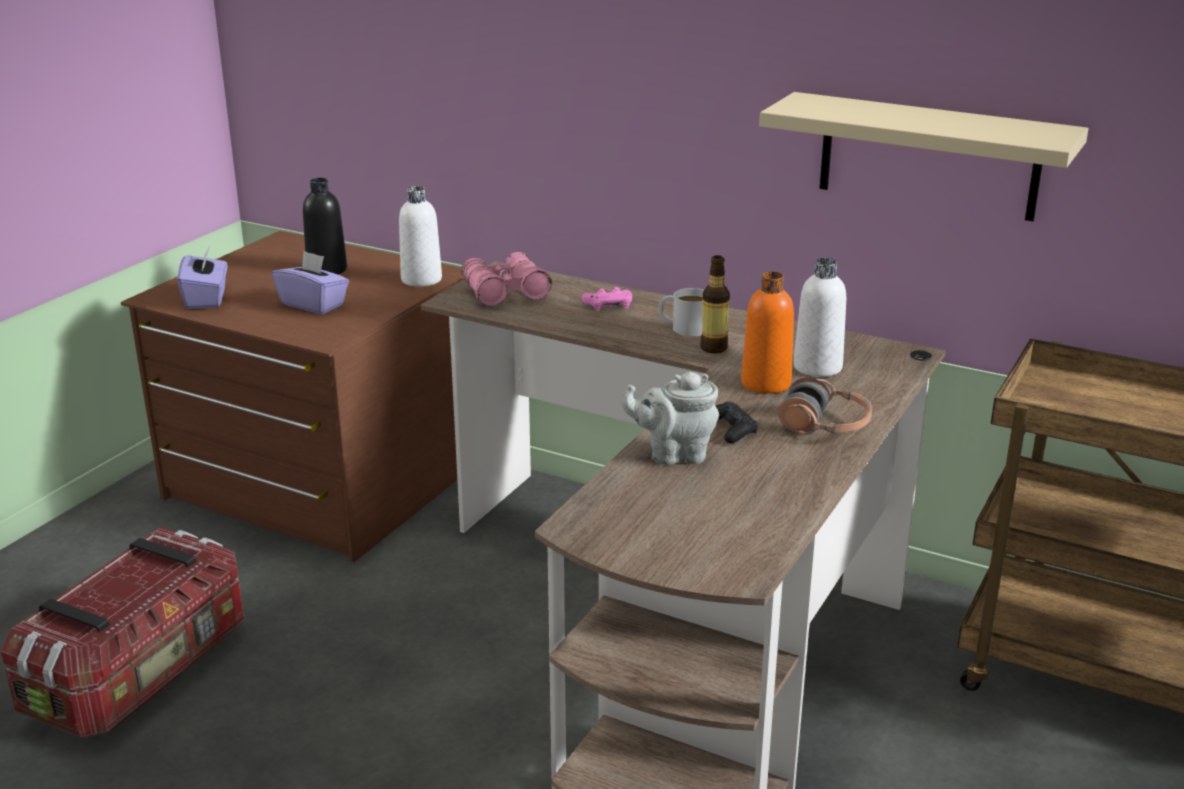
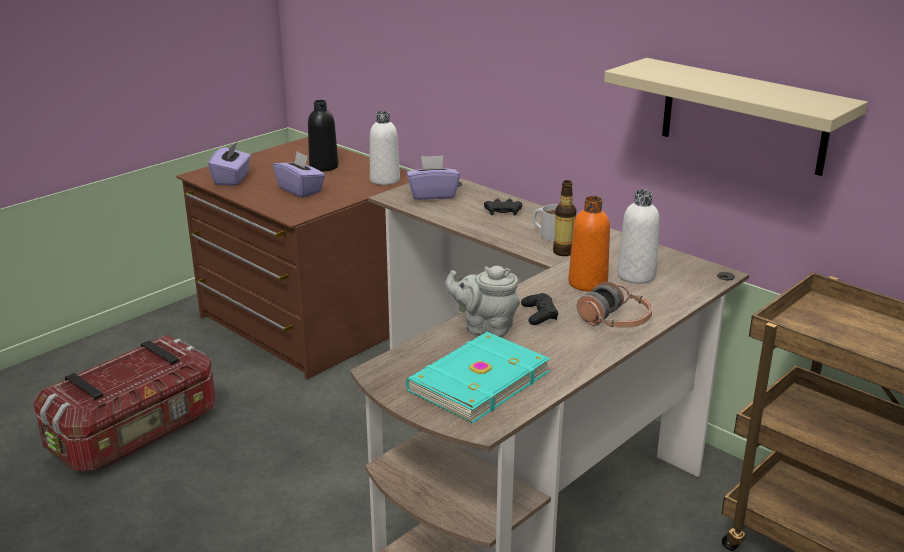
camera: 15 degrees right, 0 degrees up
pink binoculars [461,252,552,306] -> purple tissue box [406,155,460,200]
pink game controller [582,287,632,311] -> black game controller [484,198,522,215]
none -> turquoise book [406,332,550,424]

